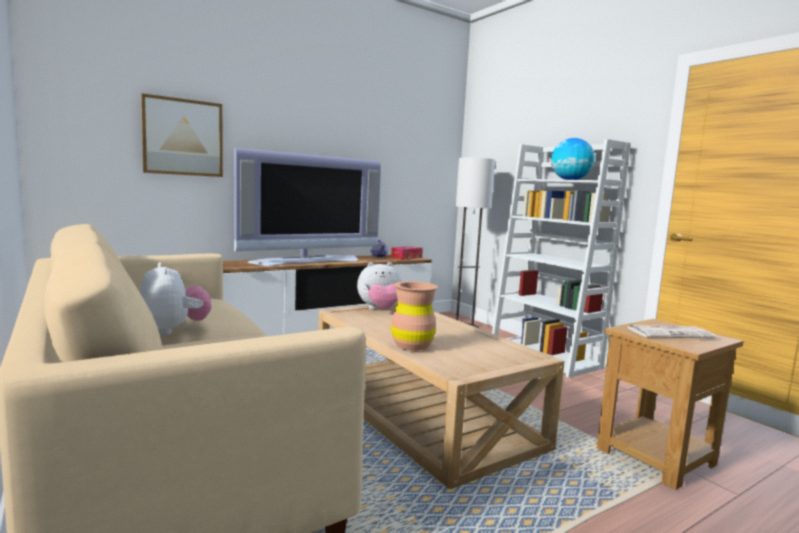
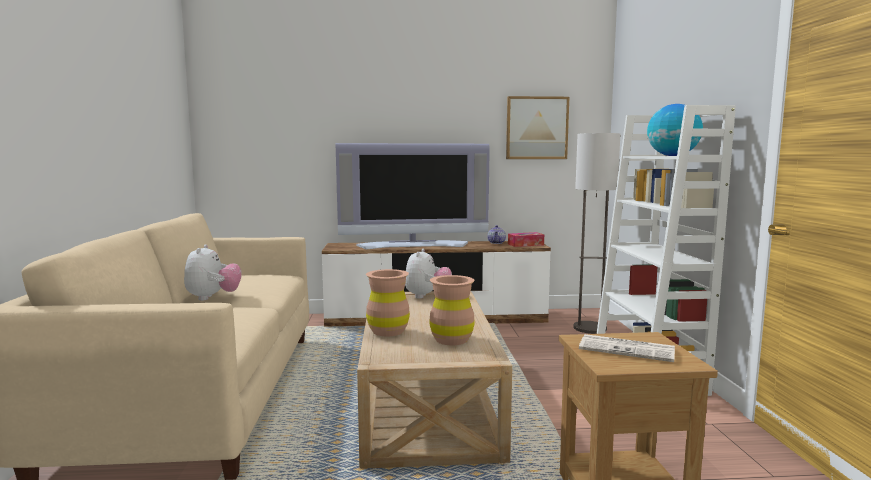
camera: 30 degrees right, 0 degrees up
picture [141,93,223,177] -> picture moved to [506,96,569,159]
plush toy [357,262,401,309] -> plush toy turned 90 degrees counterclockwise [405,249,452,299]
none -> brown vase [429,275,475,345]

